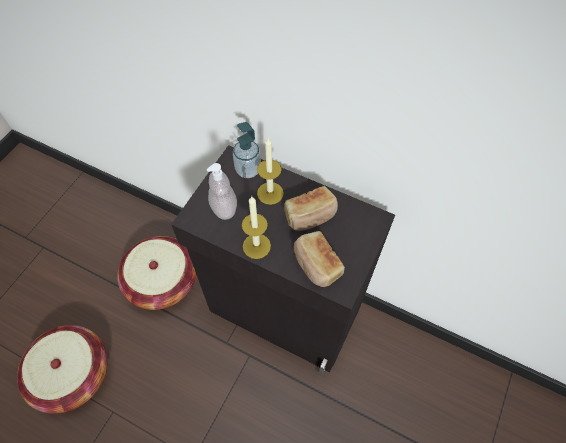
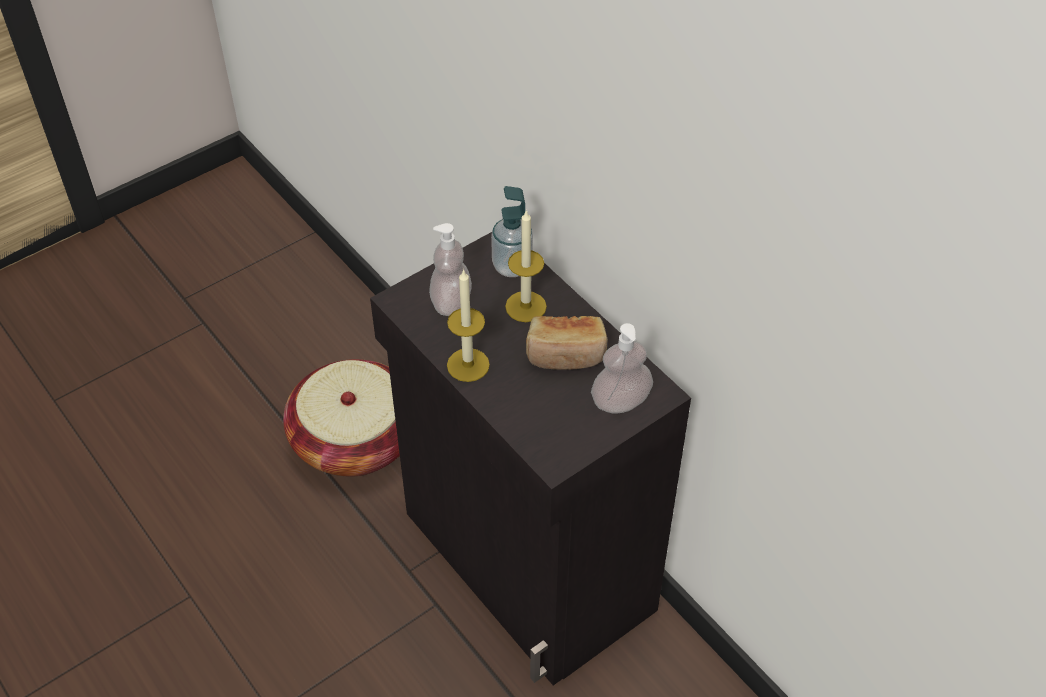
camera: 25 degrees right, 10 degrees down
basket [17,325,108,414] -> none
bread [294,231,345,287] -> none
none -> soap dispenser [591,323,653,413]

